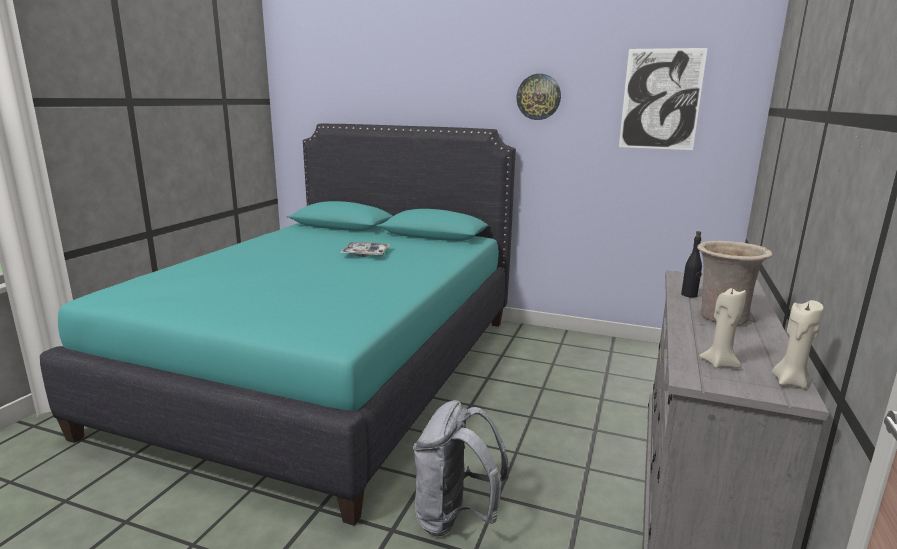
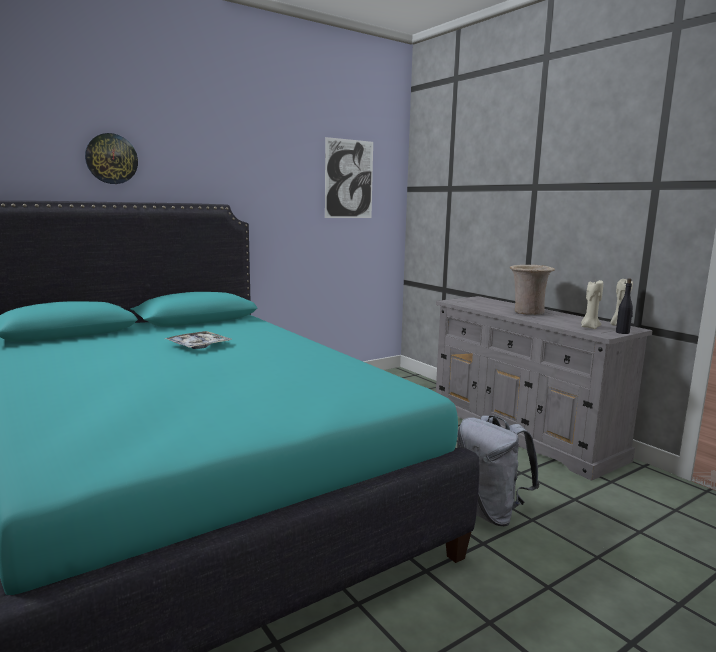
camera: 55 degrees left, 5 degrees down
wall clock [517,74,561,120] -> wall clock moved to [85,133,138,184]
black bottle [681,231,702,298] -> black bottle moved to [616,278,633,334]

